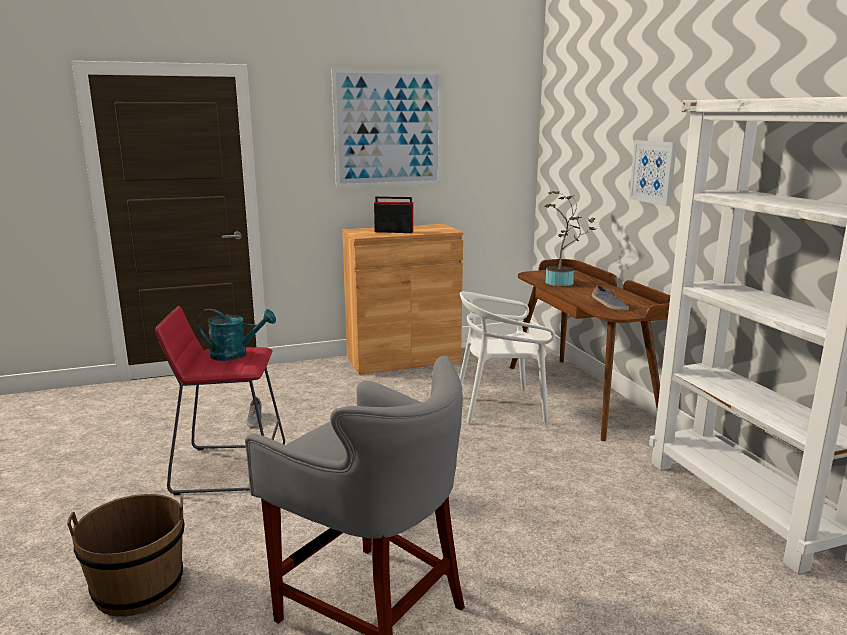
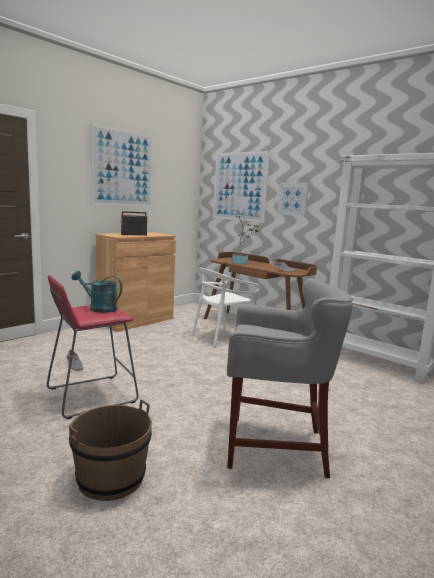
camera: 30 degrees left, 5 degrees down
turquoise watering can [198,309,276,361] -> turquoise watering can turned 135 degrees counterclockwise [72,271,123,313]
none -> picture [213,151,270,223]

